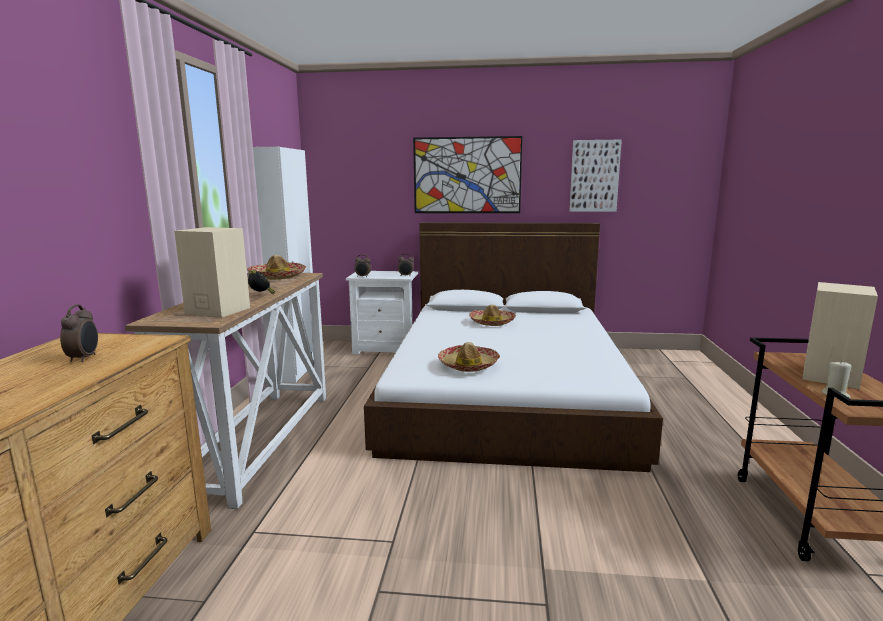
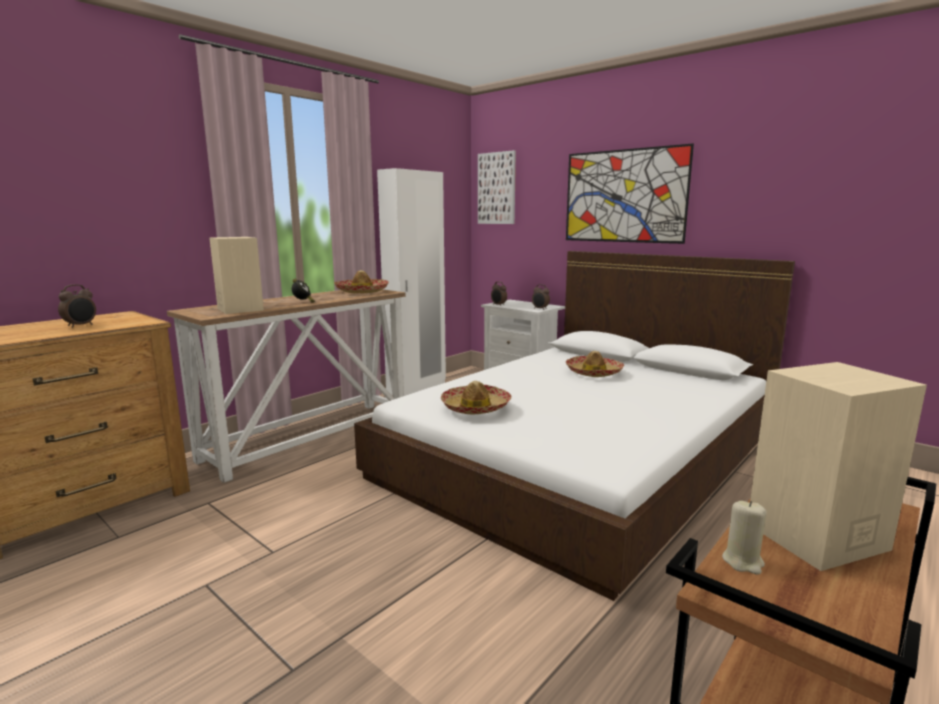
camera: 35 degrees right, 0 degrees up
picture [569,140,622,212] -> picture moved to [478,150,516,224]

